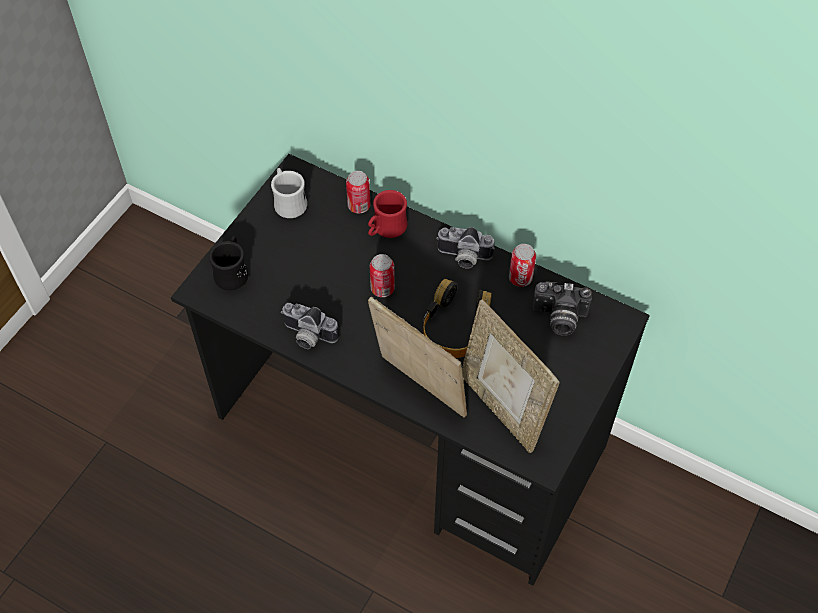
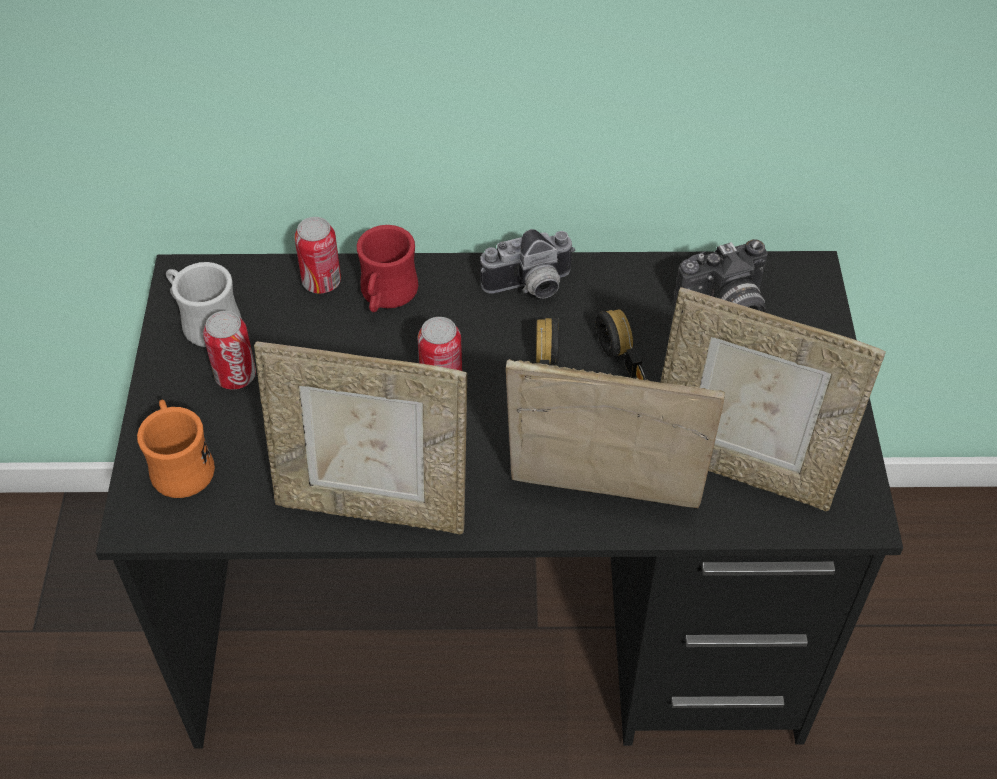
camera: 30 degrees left, 5 degrees down
black mug [209,236,248,290] -> orange mug [137,400,215,498]
camera [281,303,339,349] -> picture frame [254,341,467,534]
can [509,244,536,287] -> can moved to [203,311,256,389]

